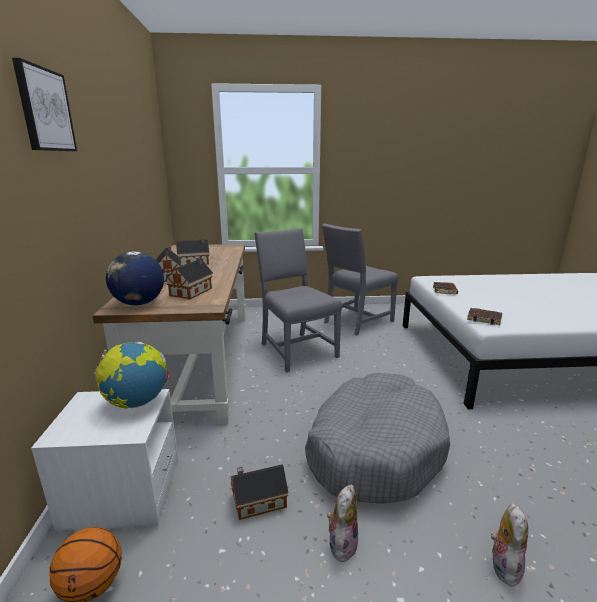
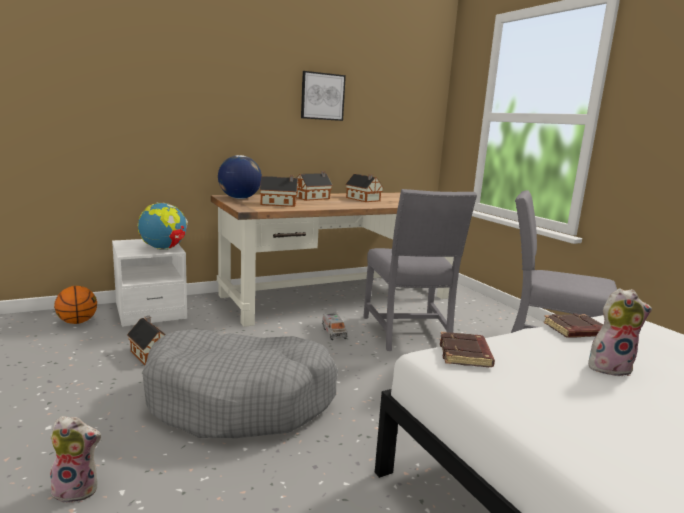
camera: 65 degrees right, 5 degrees down
picture [12,58,77,151] -> picture moved to [301,71,346,121]
grey chair [254,228,342,372] -> grey chair turned 135 degrees clockwise [363,189,477,351]
plush toy [327,484,358,562] -> plush toy moved to [588,288,652,376]
none -> toy truck [322,313,347,340]

